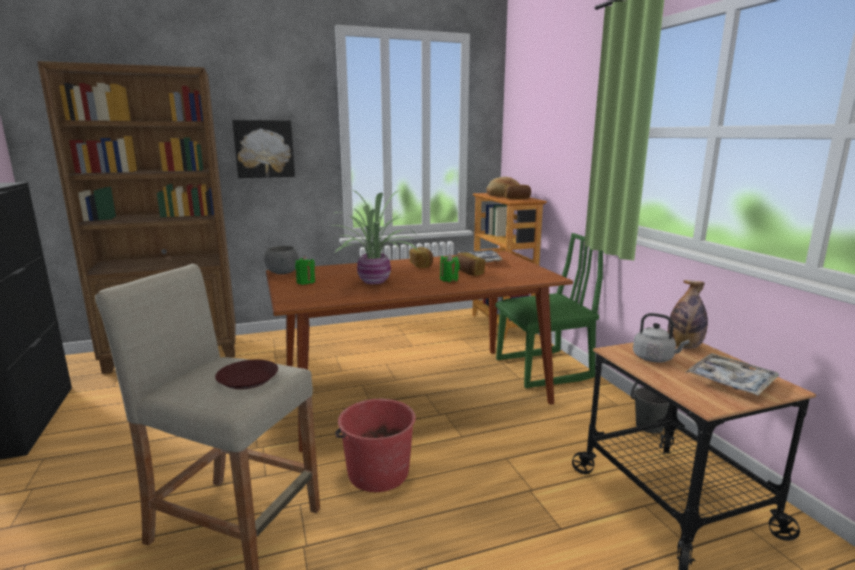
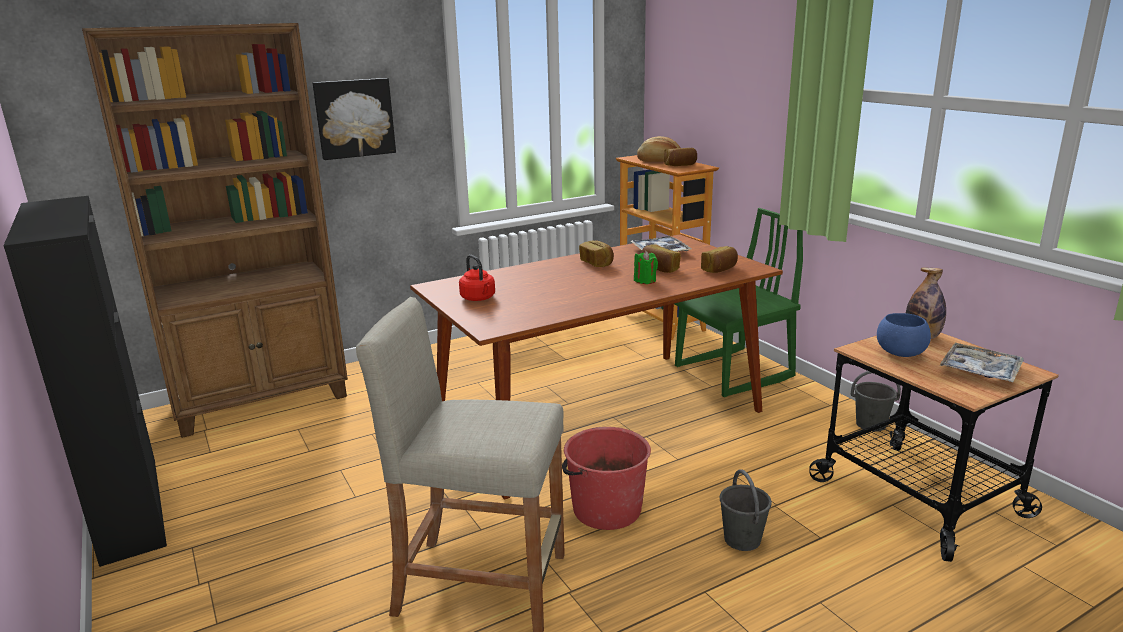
camera: 10 degrees left, 5 degrees up
brown plate [215,360,278,389] -> none
grey bowl [264,246,299,274] -> none
green candle [295,256,315,285] -> red kettle [459,255,495,301]
potted plant [329,190,418,284] -> none
grey kettle [633,313,689,362] -> blue bowl [877,313,931,357]
none -> bread [701,246,738,273]
none -> grey bucket [719,469,772,551]

